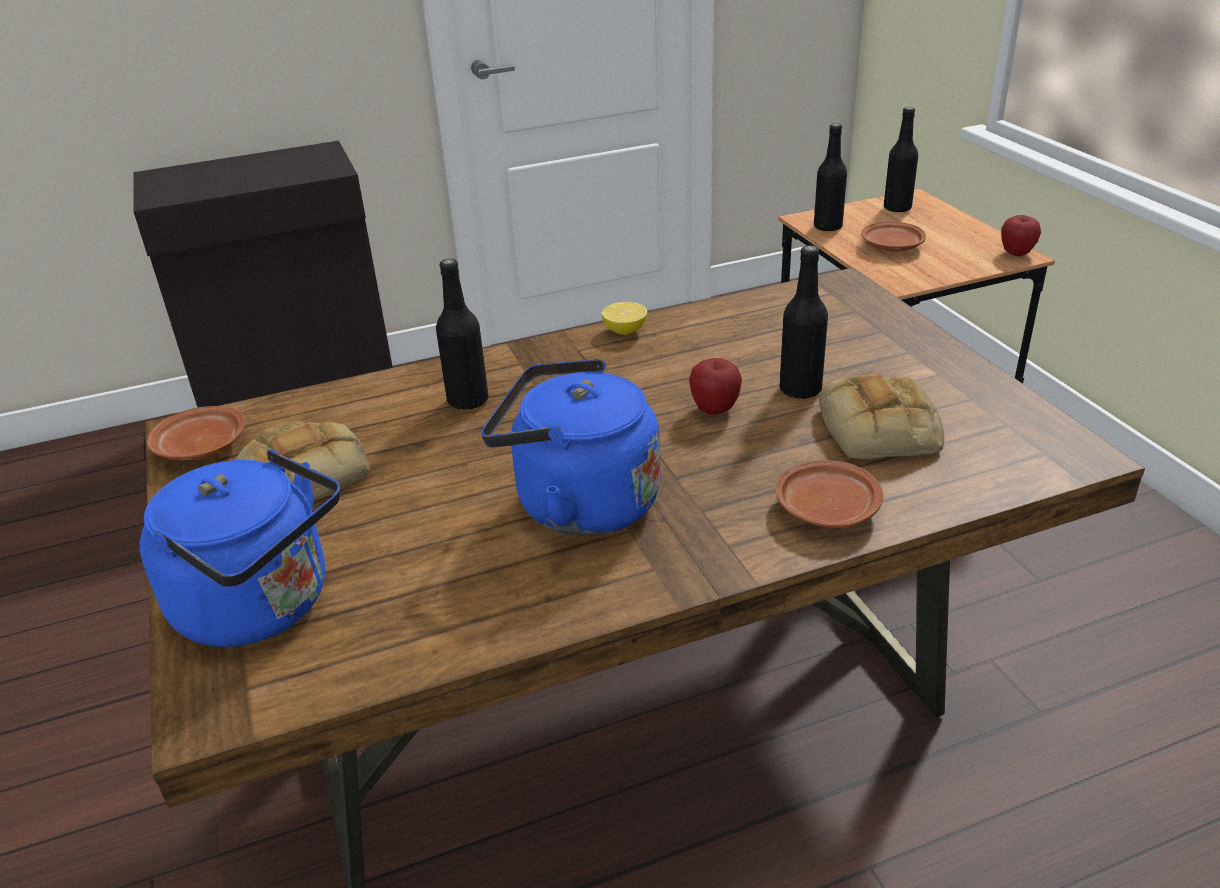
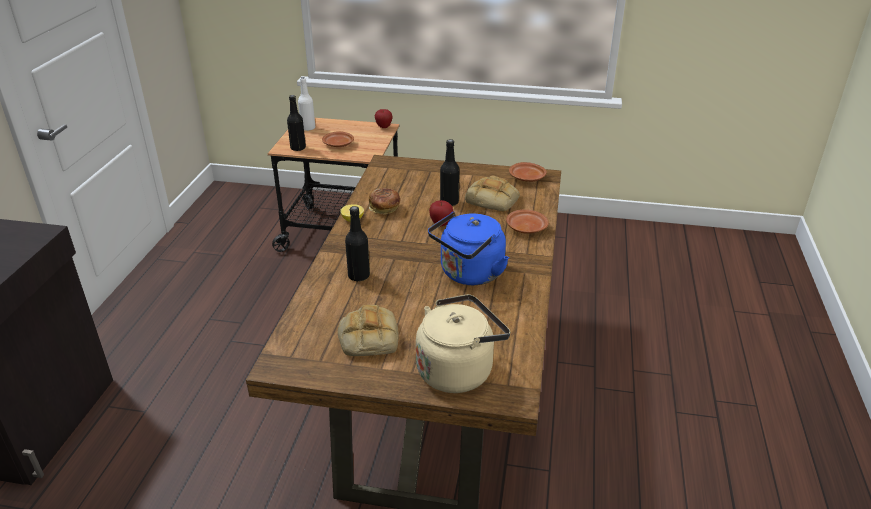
camera: 60 degrees left, 0 degrees up
blue kettle [140,449,341,647] -> beige kettle [416,294,510,393]
brown plate [147,406,245,461] -> brown plate moved to [509,162,547,182]
black bottle [884,107,918,213] -> white bottle [298,77,315,131]
none -> bread [369,188,400,215]

